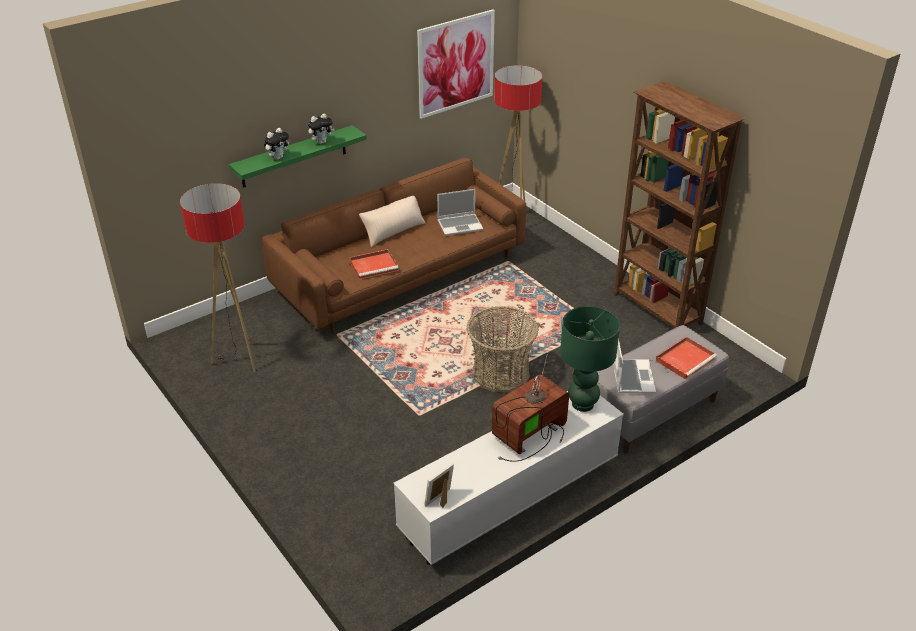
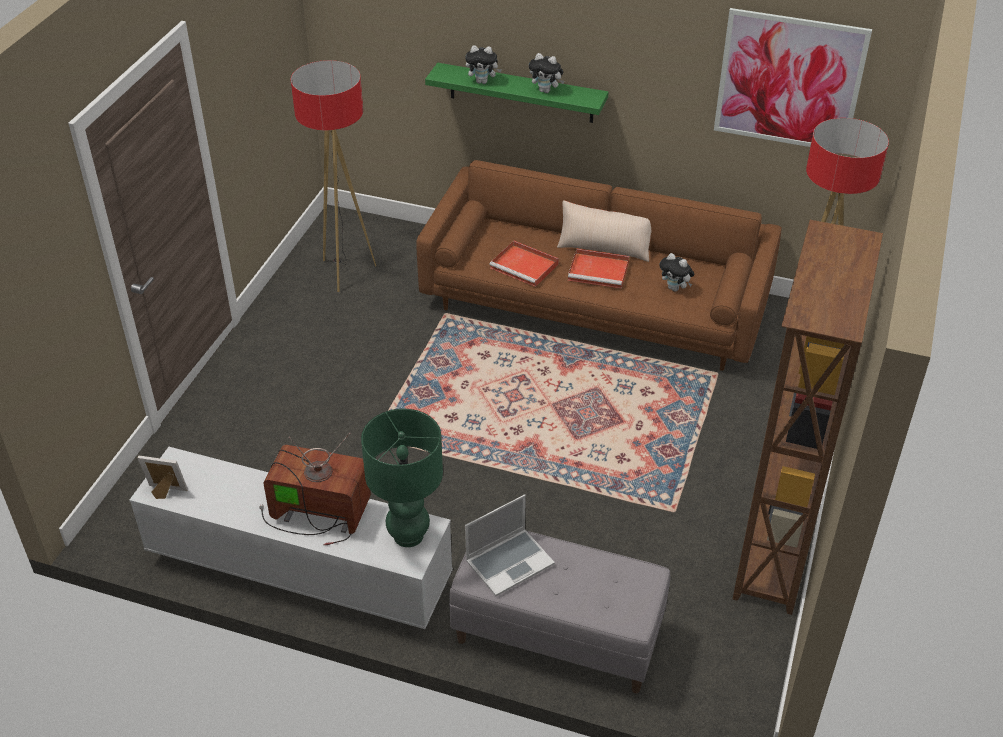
camera: 55 degrees right, 5 degrees up
laptop [437,189,483,236] -> plush toy [659,253,694,292]
basket [466,306,539,392] -> none
red tray [656,337,717,380] -> red tray moved to [568,249,629,289]

